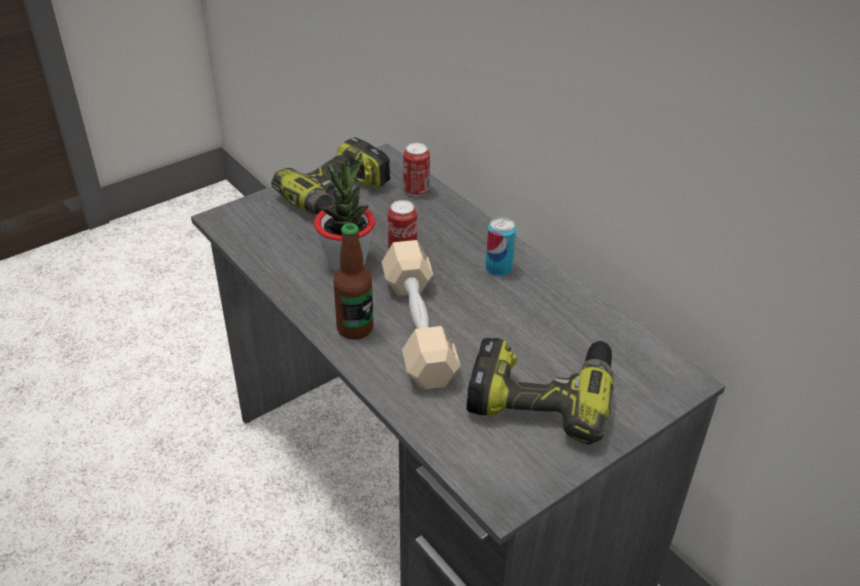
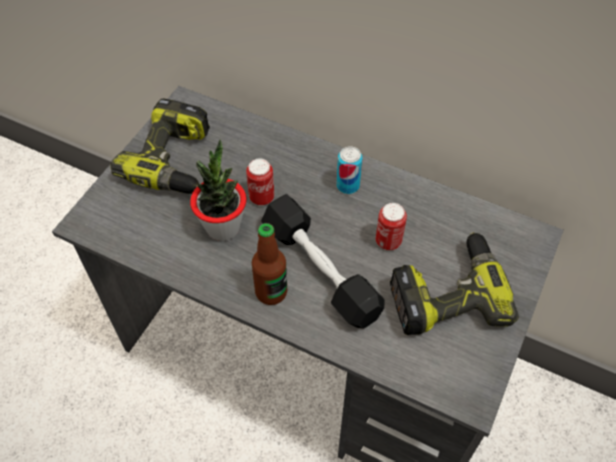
camera: 25 degrees left, 15 degrees up
beige dumbbell [382,240,460,389] -> black dumbbell [261,194,384,328]
can [403,143,430,197] -> can moved to [376,203,407,250]

